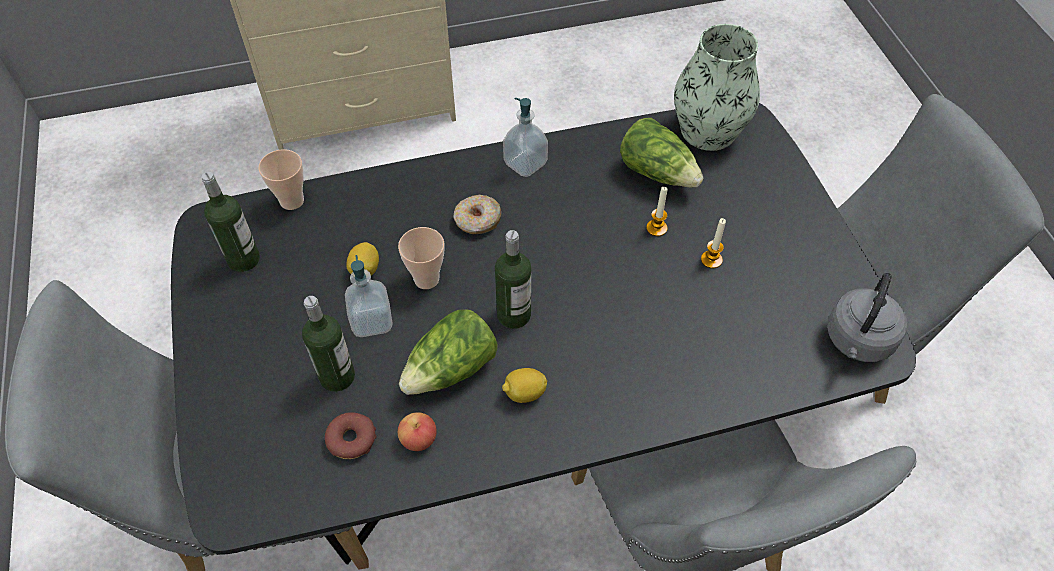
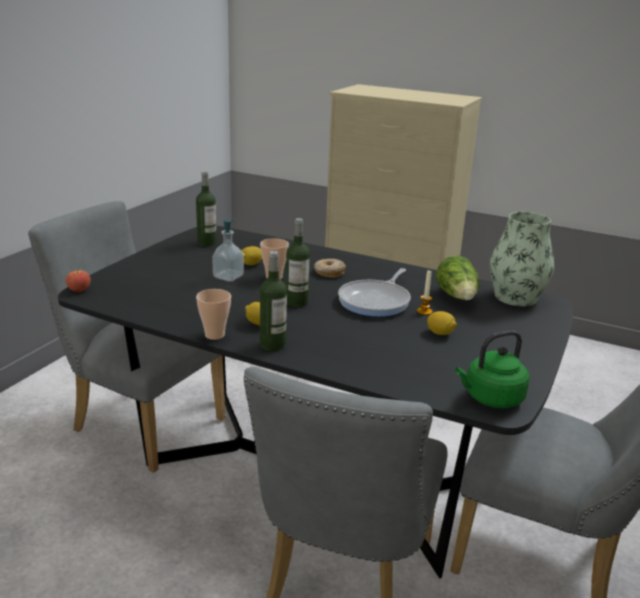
camera: 40 degrees right, 30 degrees down
cup [258,149,304,210] -> cup moved to [196,289,231,340]
bottle [302,296,355,392] -> bottle moved to [260,251,287,351]
donut [325,412,376,459] -> none
apple [398,412,437,451] -> apple moved to [66,269,91,292]
lettuce [399,310,498,395] -> none
soap dispenser [503,98,548,177] -> none
candle [701,218,726,269] -> lemon [427,311,457,335]
grey kettle [827,273,908,362] -> green kettle [455,330,530,408]
none -> frying pan [338,268,411,317]

